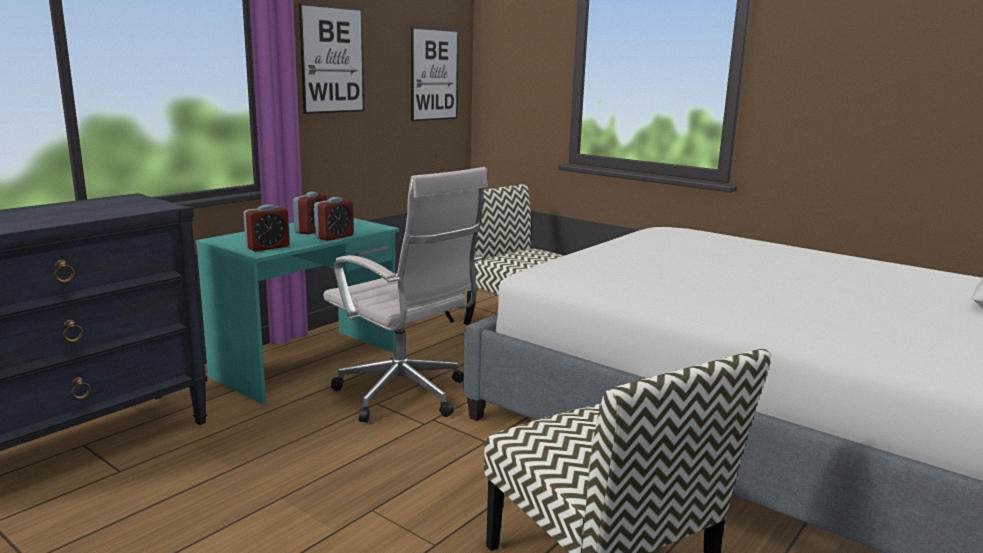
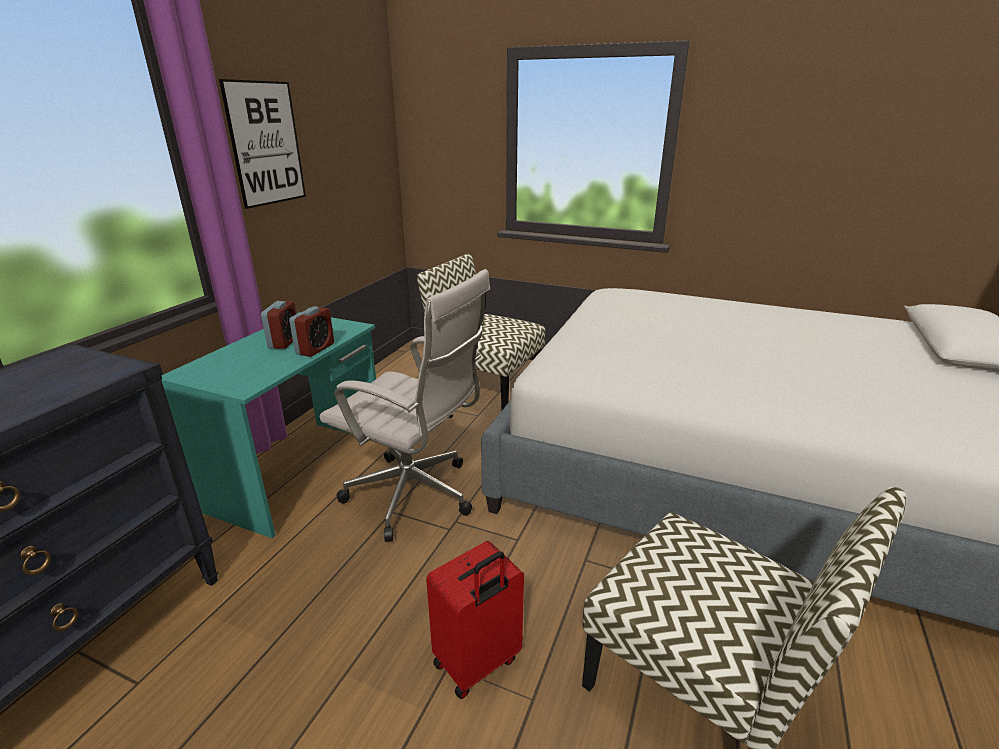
camera: 15 degrees left, 10 degrees up
alarm clock [243,205,290,252] -> none
picture [411,27,459,121] -> none
none -> red suitcase [426,541,524,699]

